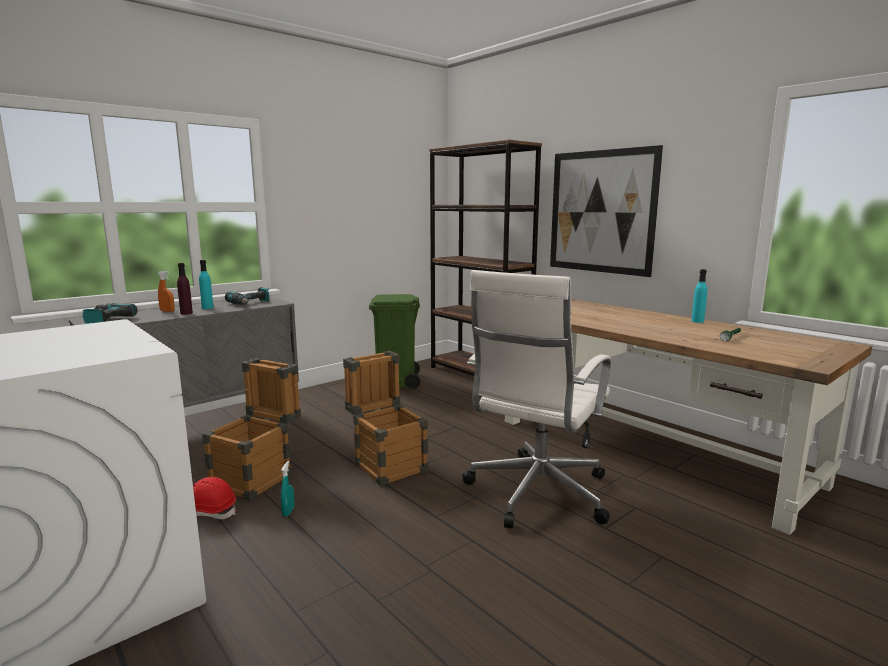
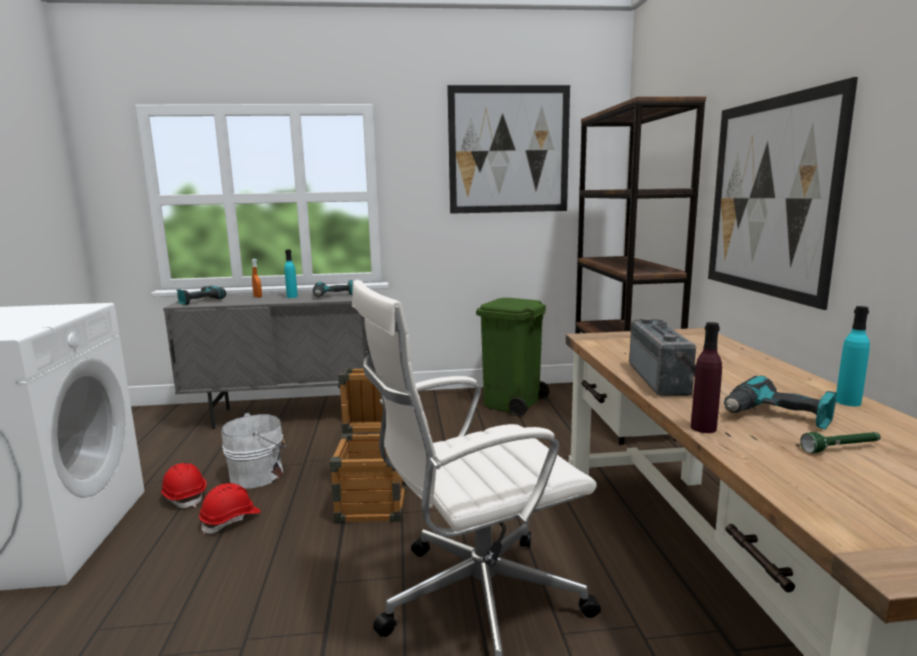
camera: 35 degrees right, 0 degrees up
purple bottle [177,263,193,315] -> purple bottle moved to [691,322,722,433]
crate [202,358,301,501] -> white bucket [221,413,286,489]
turquoise spray bottle [281,461,294,517] -> red hard hat [199,483,261,535]
none -> picture [447,85,570,214]
none -> radio [629,318,696,396]
none -> power drill [724,376,836,429]

